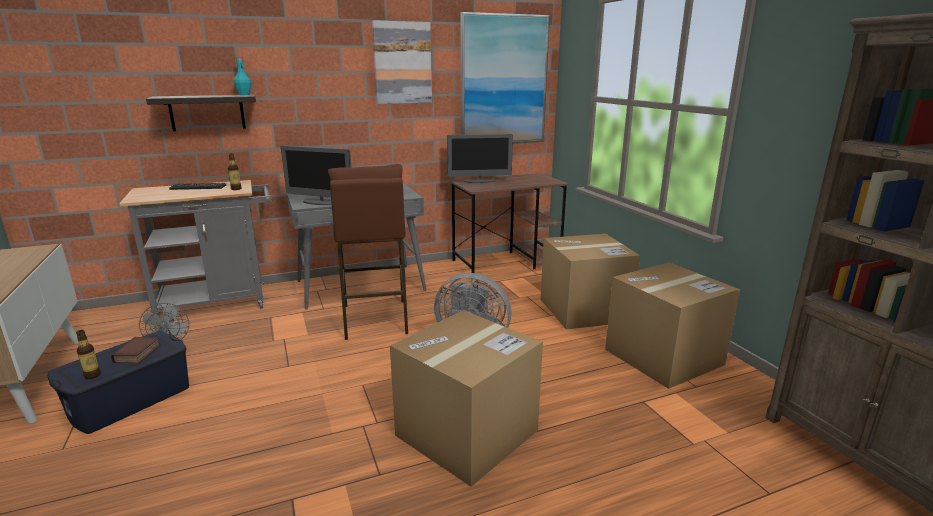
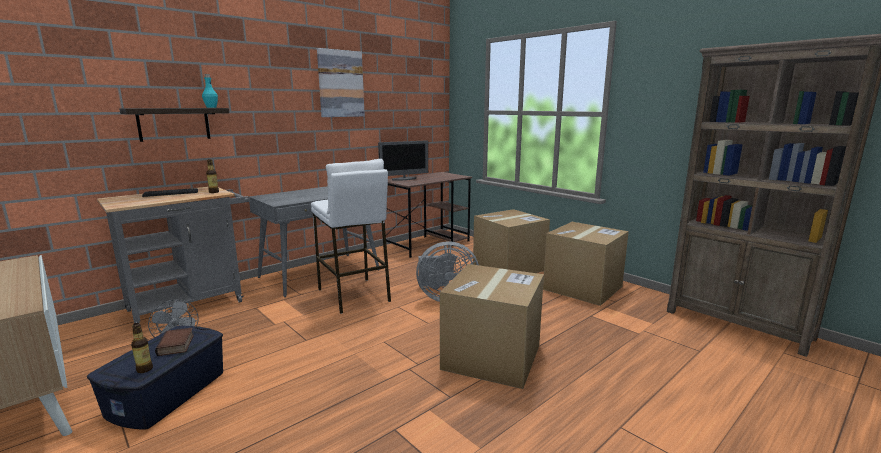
camera: 20 degrees left, 5 degrees down
monitor [281,145,352,205] -> none
brown stool [328,164,408,340] -> white stool [311,159,391,314]
picture [460,12,550,144] -> none

